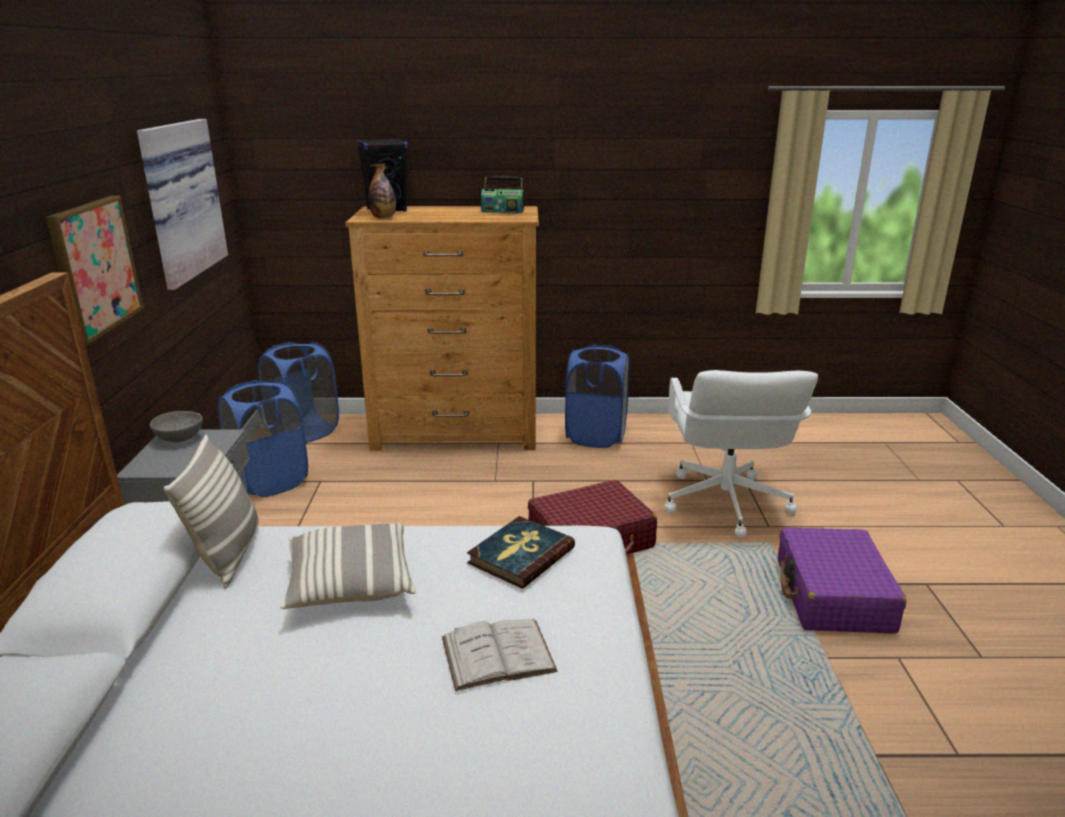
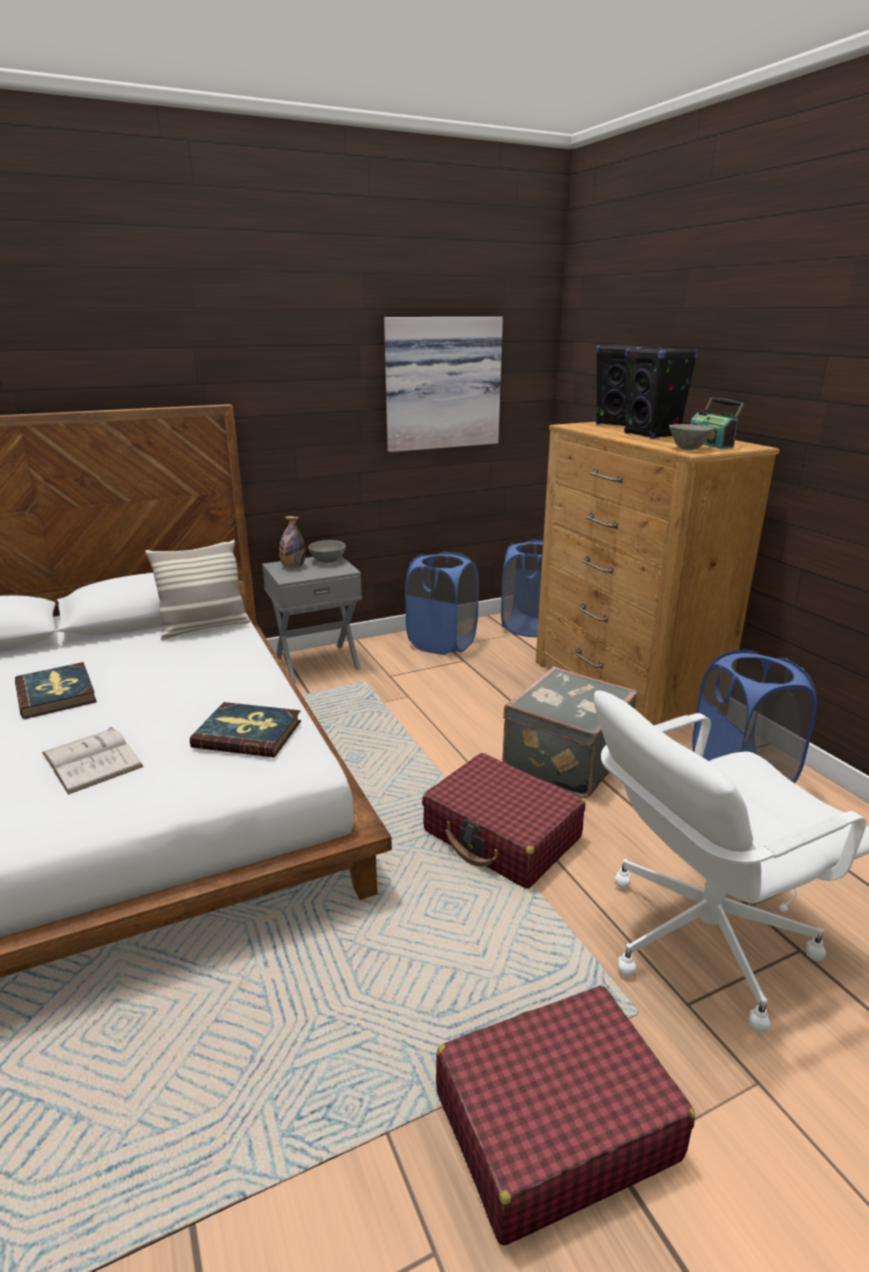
camera: 65 degrees right, 0 degrees up
picture [46,195,144,345] -> none
pillow [280,523,416,609] -> none
bottle [368,163,396,218] -> bottle moved to [279,516,306,568]
purple suitcase [778,527,906,634] -> red suitcase [436,985,695,1246]
none -> book [15,662,97,719]
none -> grey suitcase [502,667,638,798]
none -> black speaker [624,348,698,439]
none -> grey bowl [669,424,714,450]

